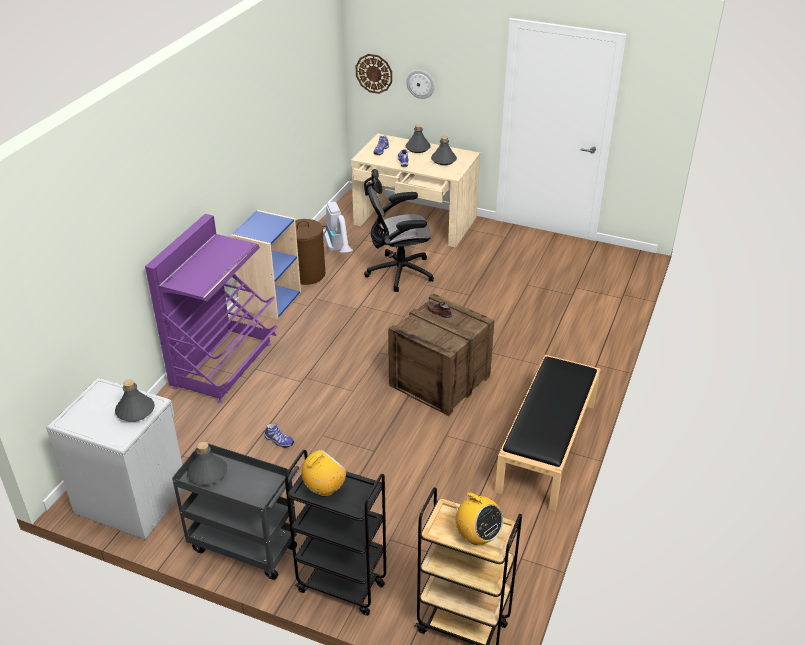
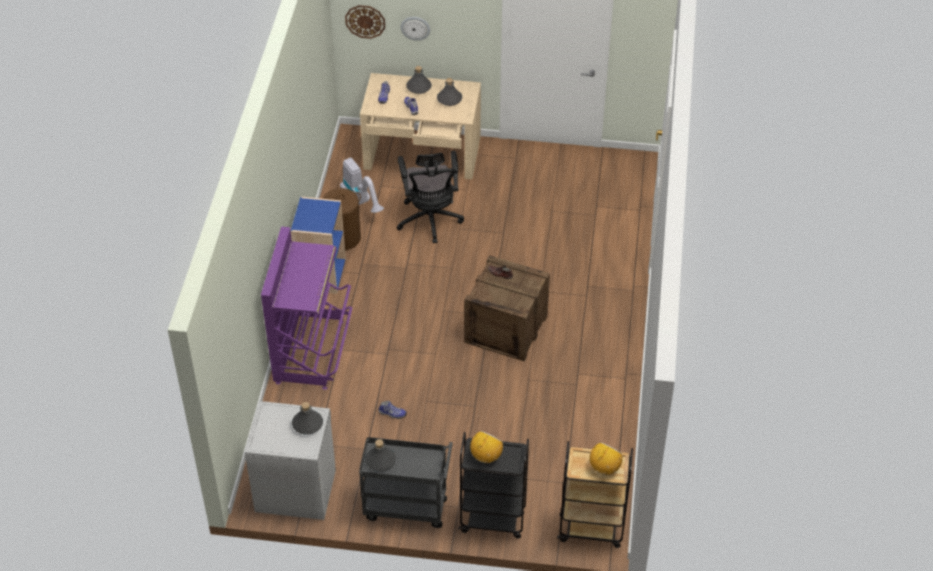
camera: 15 degrees left, 10 degrees up
office chair [364,169,434,292] -> office chair turned 75 degrees counterclockwise [397,151,464,244]
radio [453,492,503,545] -> radio turned 90 degrees counterclockwise [589,442,623,475]
black bench [495,355,600,510] -> none

